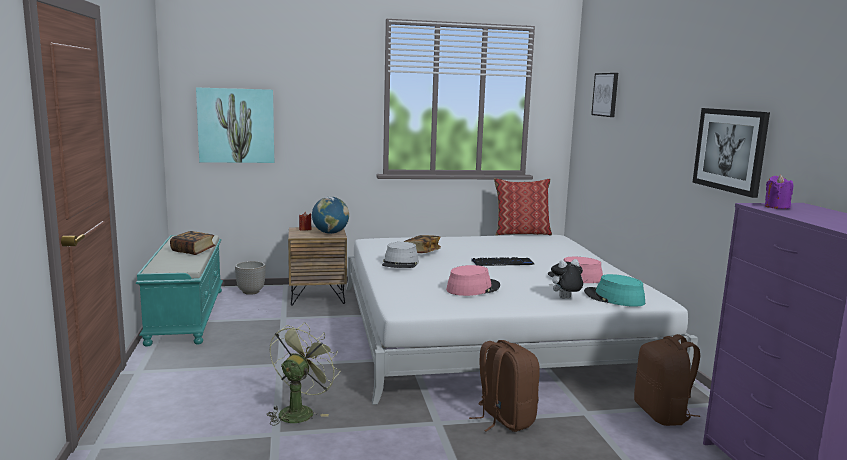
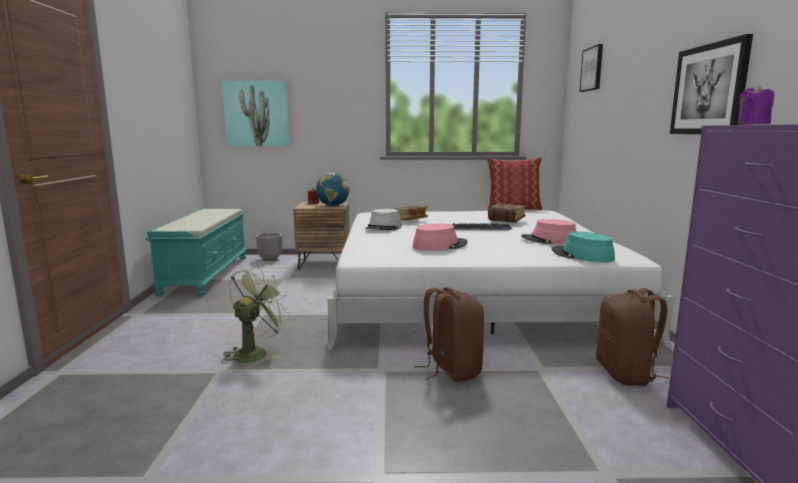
camera: 10 degrees right, 0 degrees up
book [170,231,216,255] -> book moved to [488,203,526,223]
plush toy [549,259,583,298] -> none

